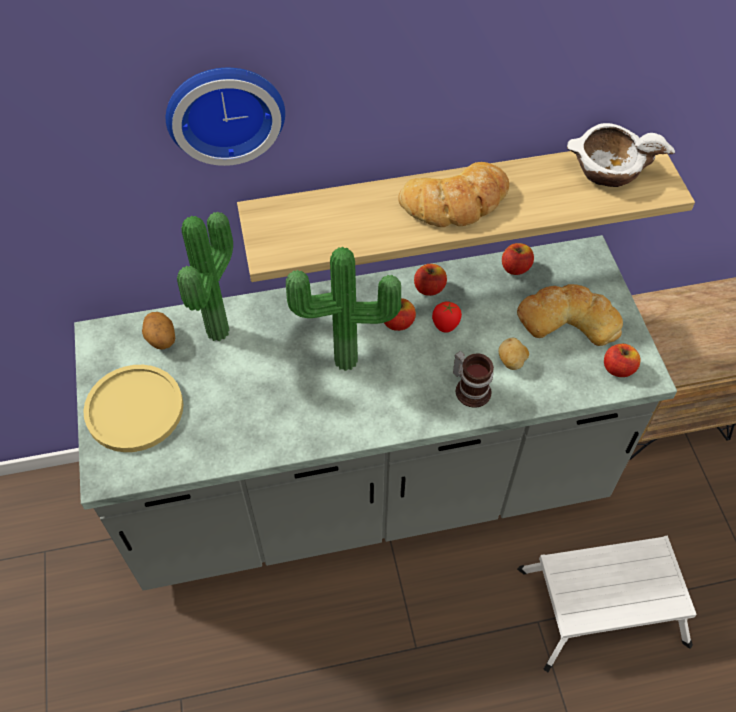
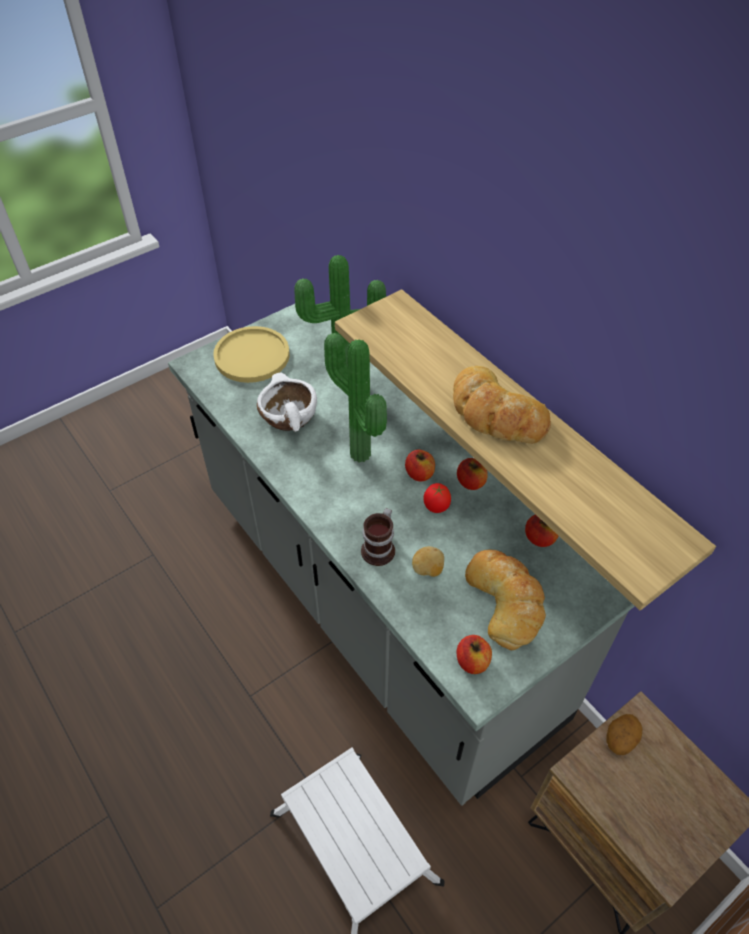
camera: 65 degrees right, 5 degrees down
potato [142,312,175,350] -> potato moved to [606,714,642,755]
wall clock [166,68,285,166] -> none
white bowl [567,123,675,187] -> white bowl moved to [257,373,317,432]

